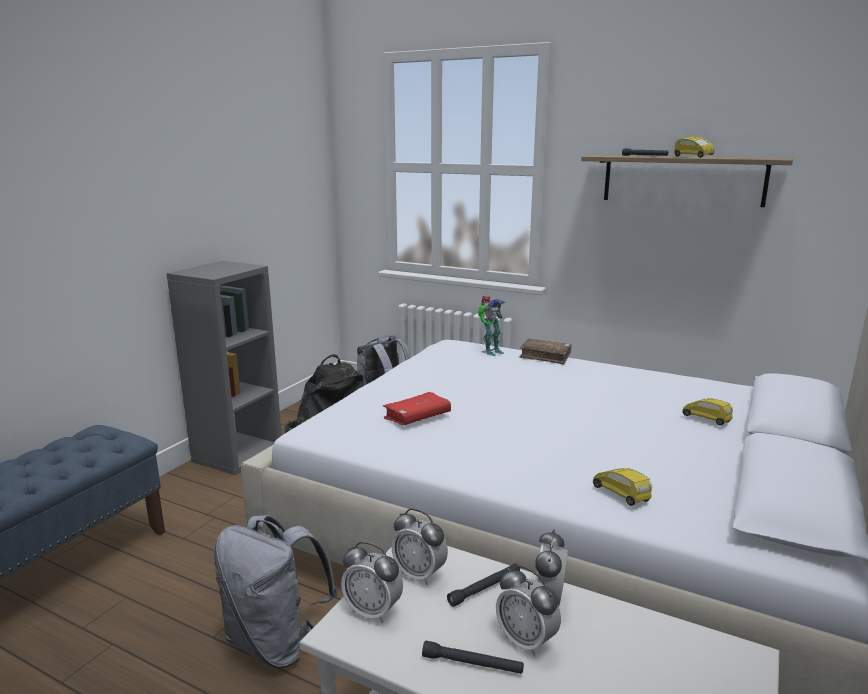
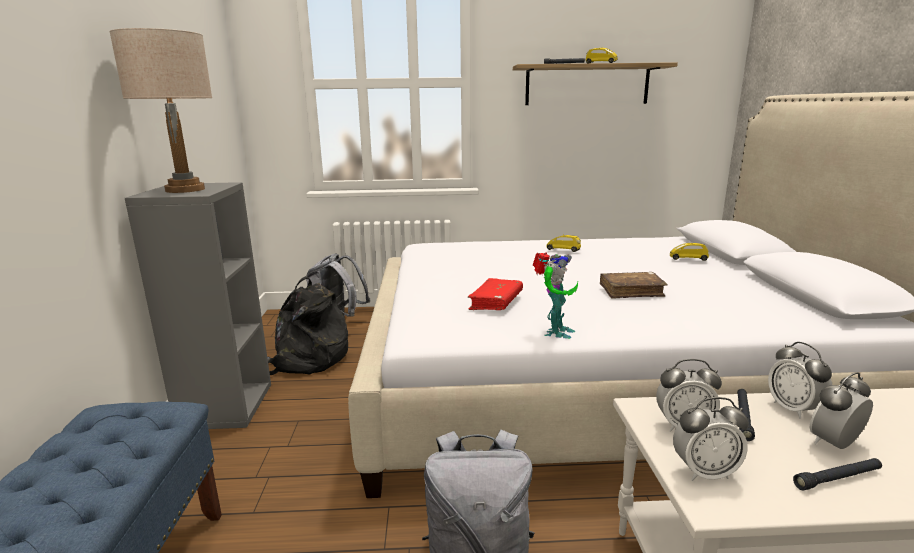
camera: 30 degrees left, 0 degrees up
toy robot [478,296,505,356] -> toy robot moved to [532,252,578,339]
alarm clock [496,566,561,657] -> alarm clock turned 135 degrees clockwise [810,372,873,449]
brown book [519,339,571,365] -> brown book moved to [600,272,668,299]
yellow toy car [593,468,652,506] -> yellow toy car moved to [546,235,581,252]
none -> beige table lamp [109,28,212,193]

